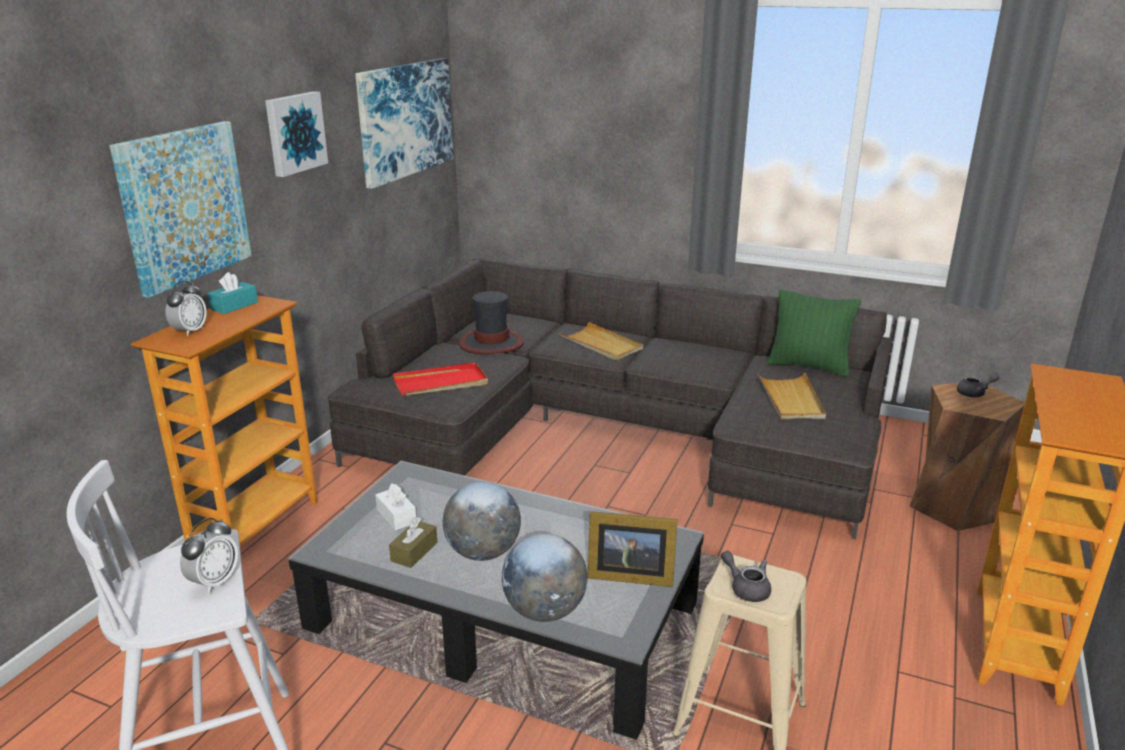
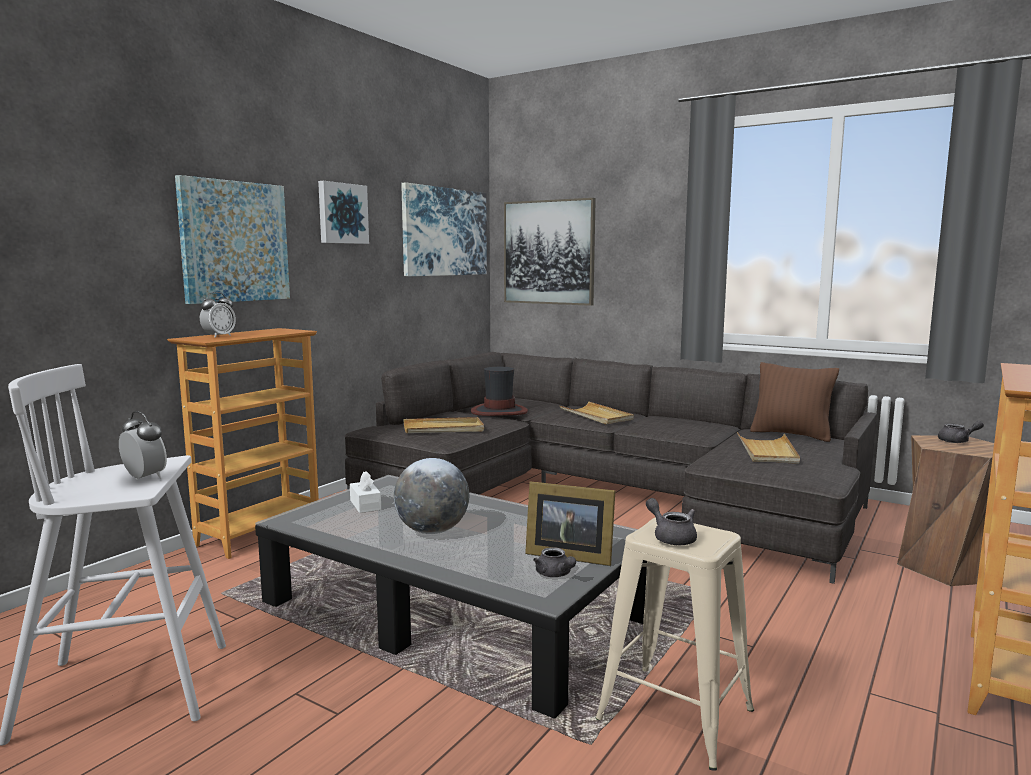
camera: 10 degrees right, 15 degrees down
alarm clock [180,518,238,593] -> alarm clock turned 90 degrees counterclockwise [119,411,167,480]
turquoise tissue box [208,272,258,314] -> none
brown tissue box [389,517,437,568] -> none
red tray [393,362,488,396] -> beige tray [403,417,484,433]
globe [502,534,588,622] -> none
green pillow [767,289,861,377] -> brown pillow [750,362,839,442]
none -> picture [504,198,596,306]
none -> grey teapot [533,547,576,577]

